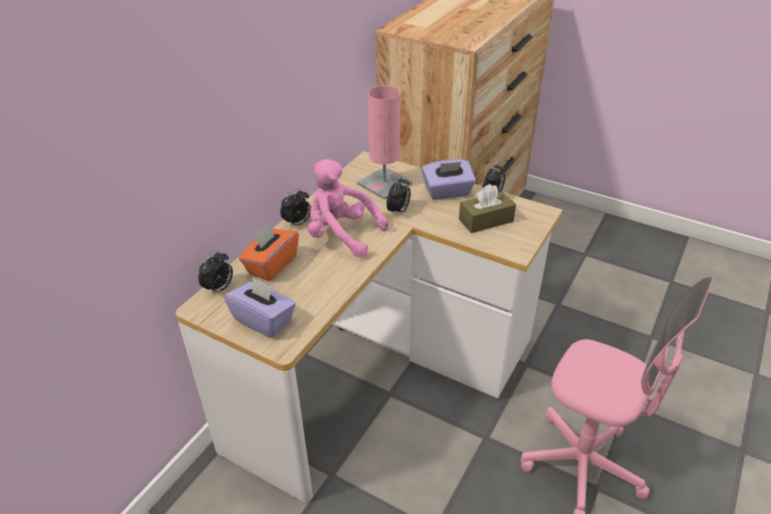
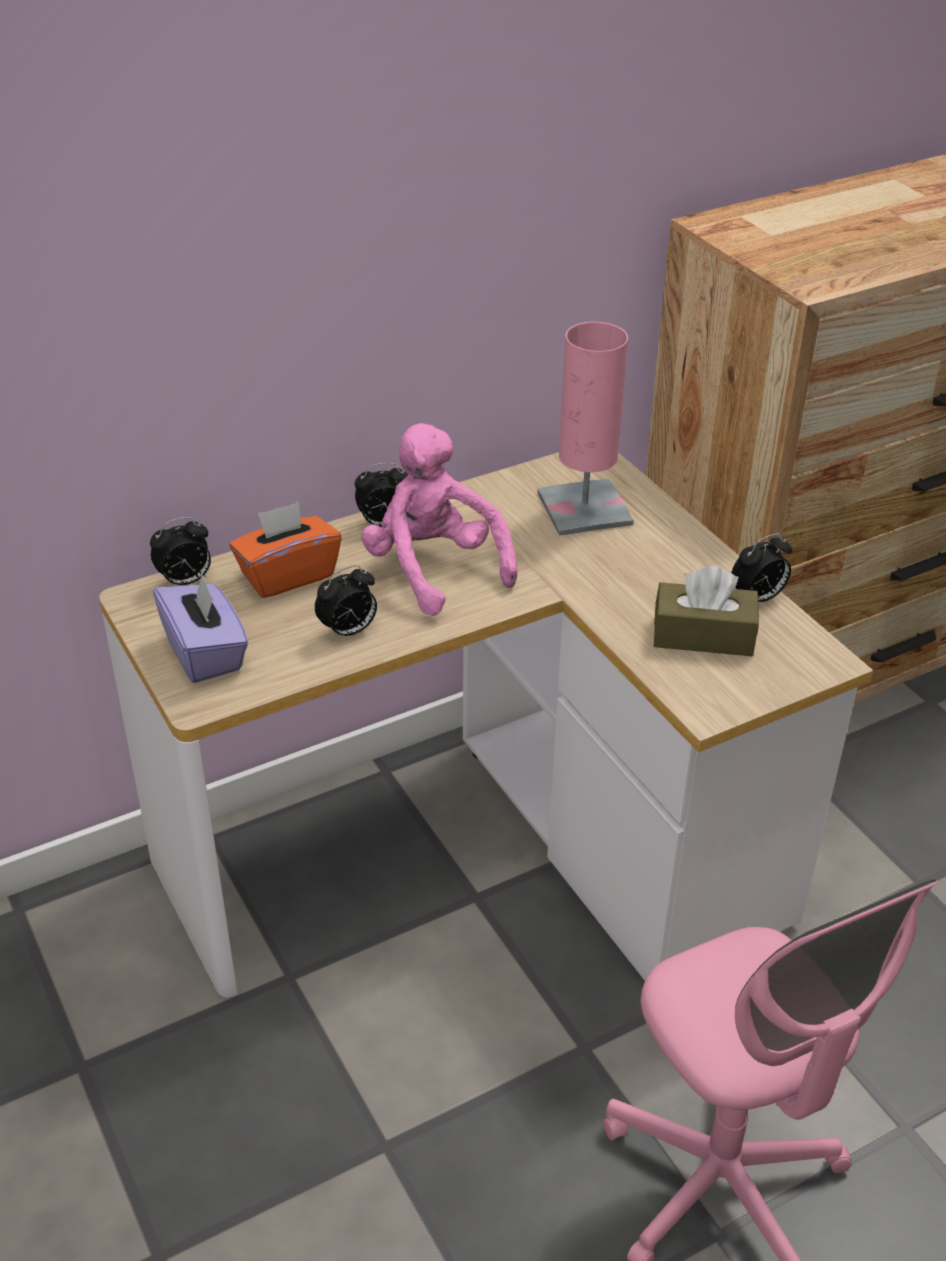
camera: 30 degrees right, 0 degrees up
alarm clock [387,176,411,216] -> alarm clock moved to [315,565,377,640]
purple tissue box [422,159,476,200] -> none

